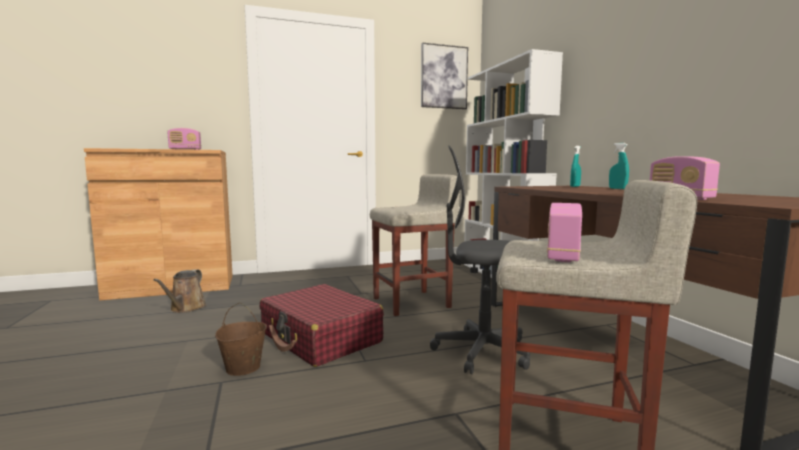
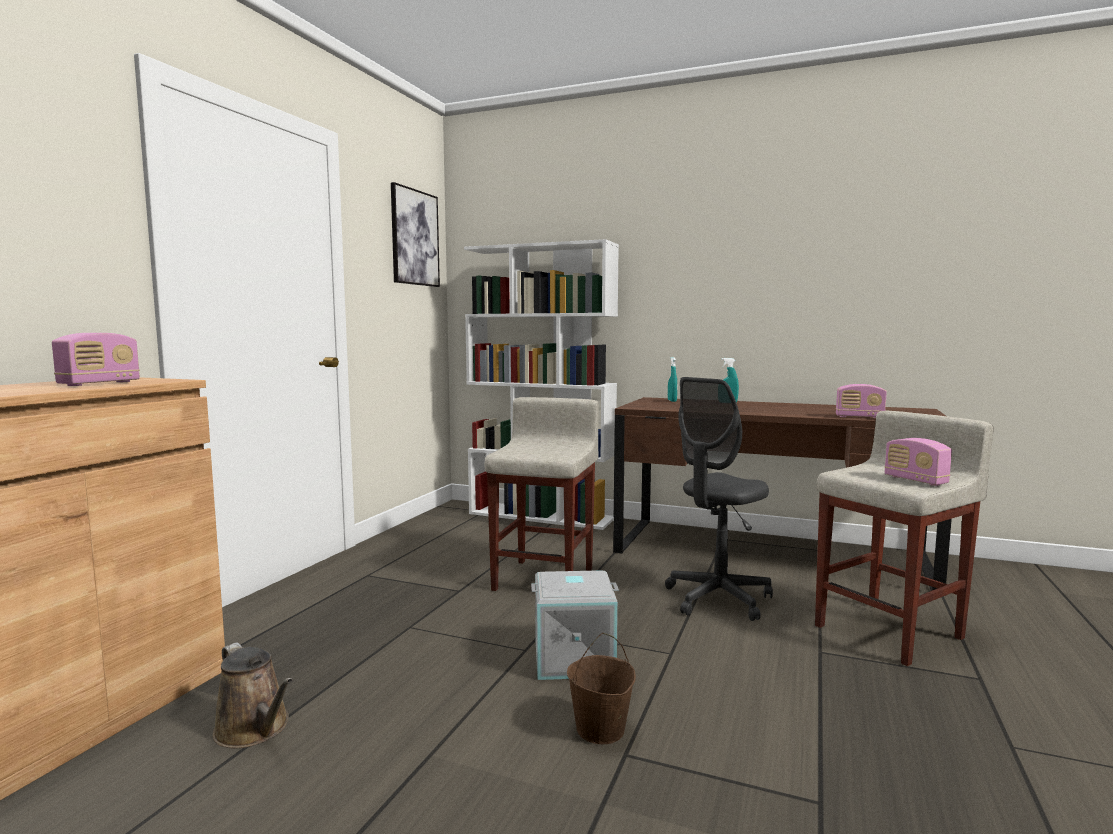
camera: 50 degrees left, 0 degrees up
red suitcase [260,284,384,367] -> grey storage box [531,570,619,680]

